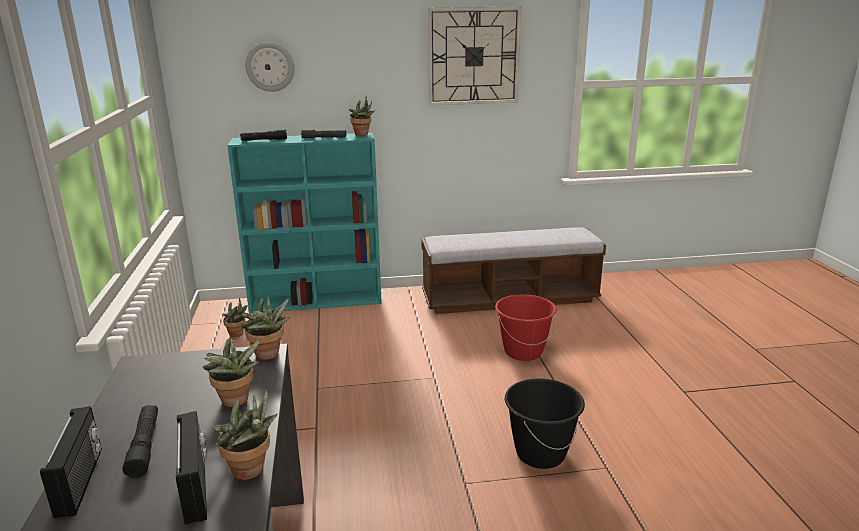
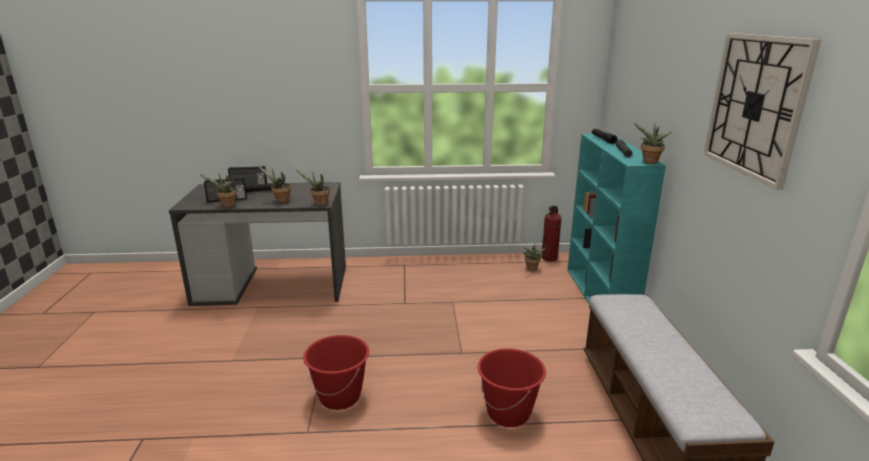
camera: 95 degrees right, 0 degrees up
wall clock [245,42,295,92] -> none
black bucket [505,378,585,469] -> red bucket [303,335,369,410]
none -> fire extinguisher [541,205,561,262]

